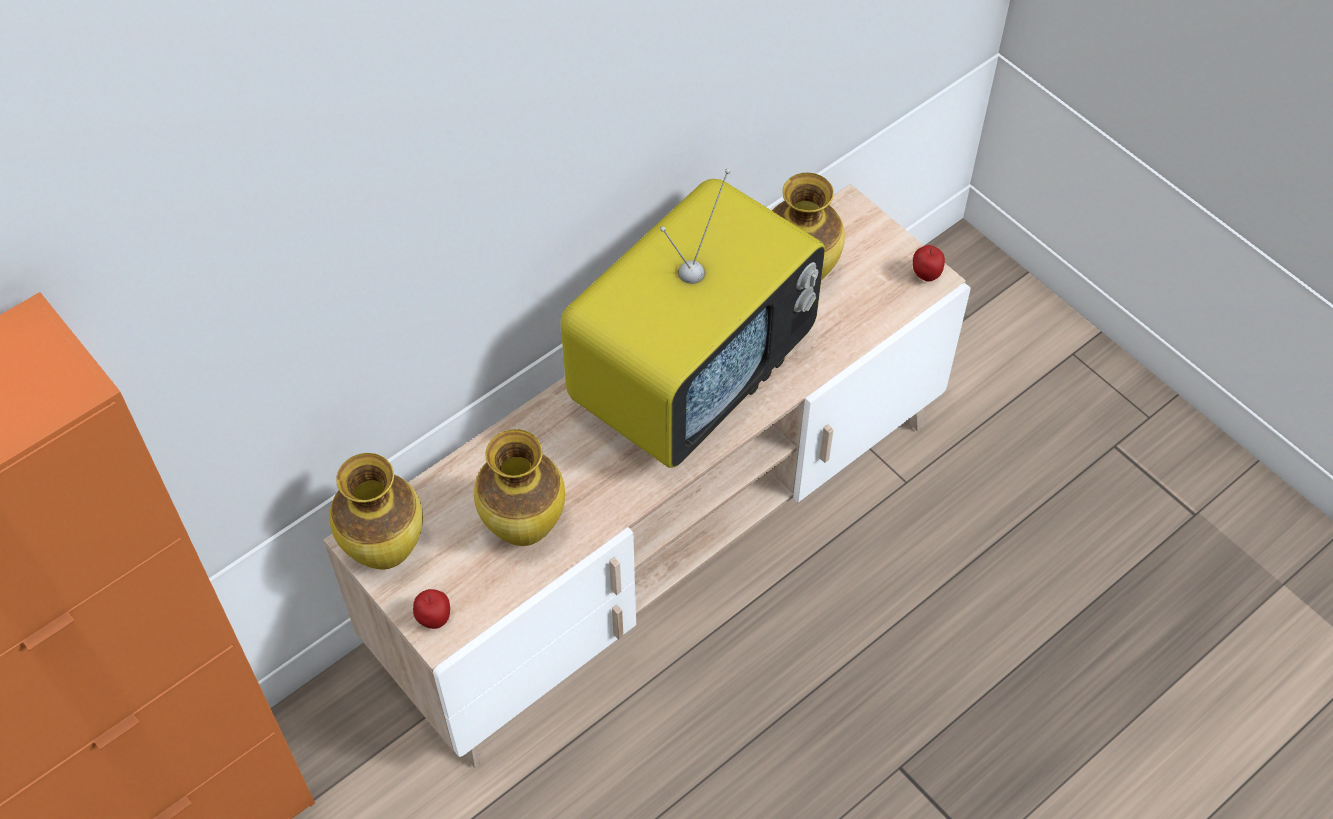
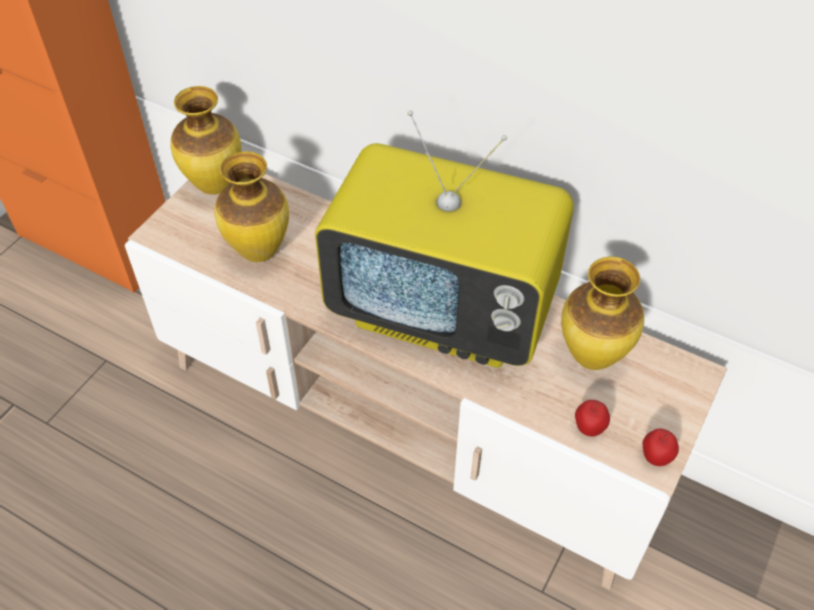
camera: 70 degrees right, 5 degrees down
apple [413,589,450,629] -> apple moved to [575,400,610,437]

